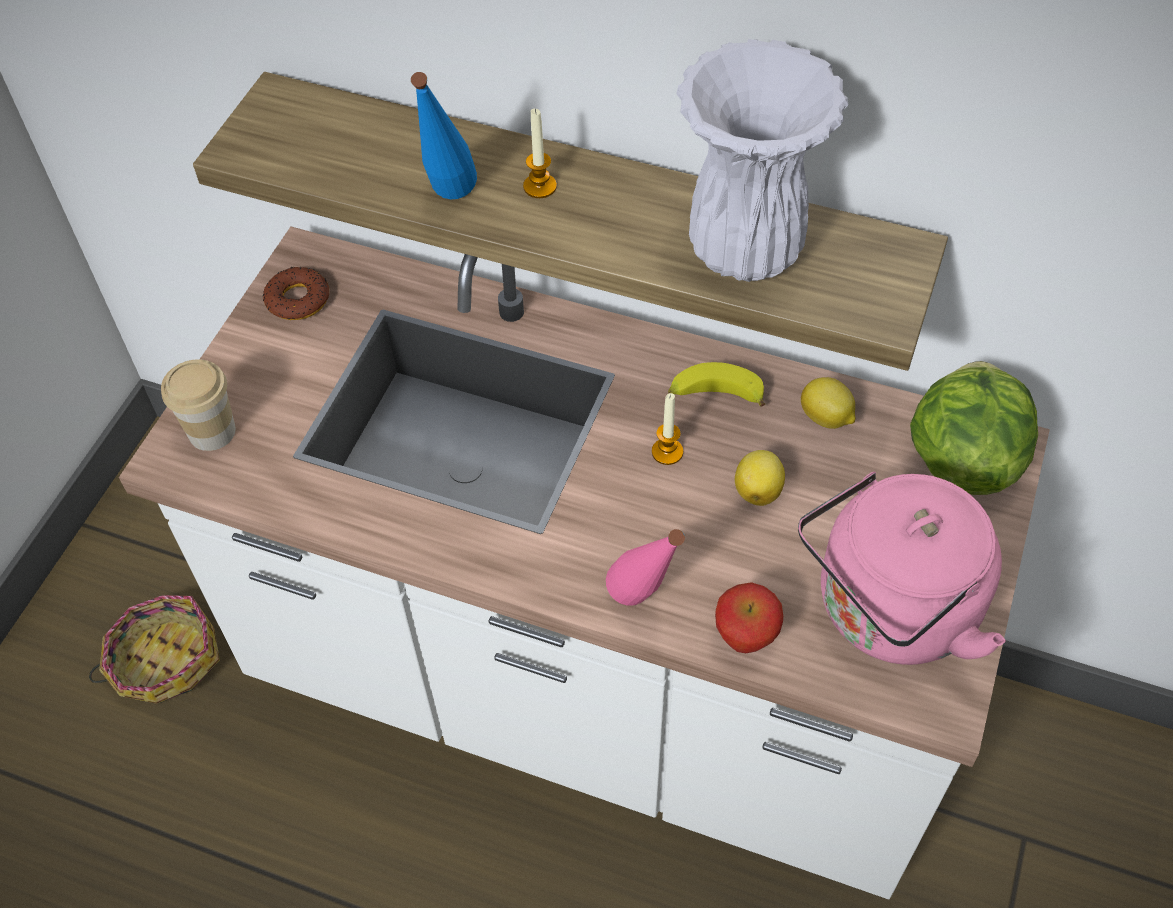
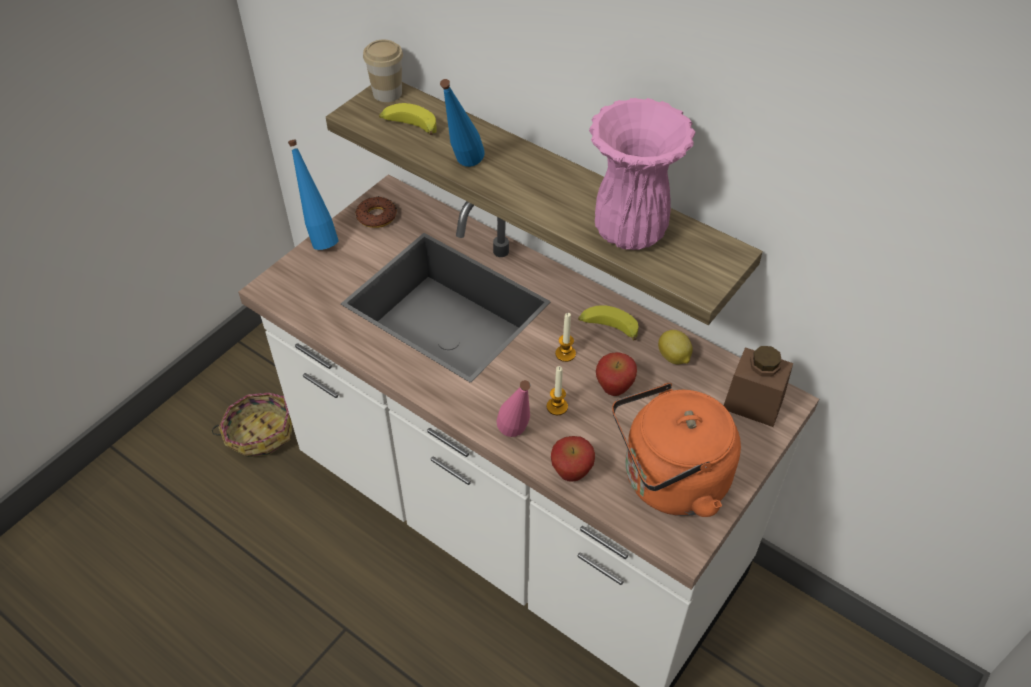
camera: 15 degrees right, 5 degrees down
cup [161,359,236,451] -> cup moved to [363,40,403,102]
candle [523,109,557,198] -> candle moved to [547,366,568,415]
white vase [676,39,848,282] -> pink vase [589,98,696,250]
lemon [735,450,785,506] -> apple [596,352,637,396]
pink kettle [798,472,1006,665] -> orange kettle [612,383,741,517]
lettuce [910,361,1038,495] -> brown jar [724,346,793,427]
none -> blue bottle [288,140,339,250]
none -> banana [379,103,437,135]

